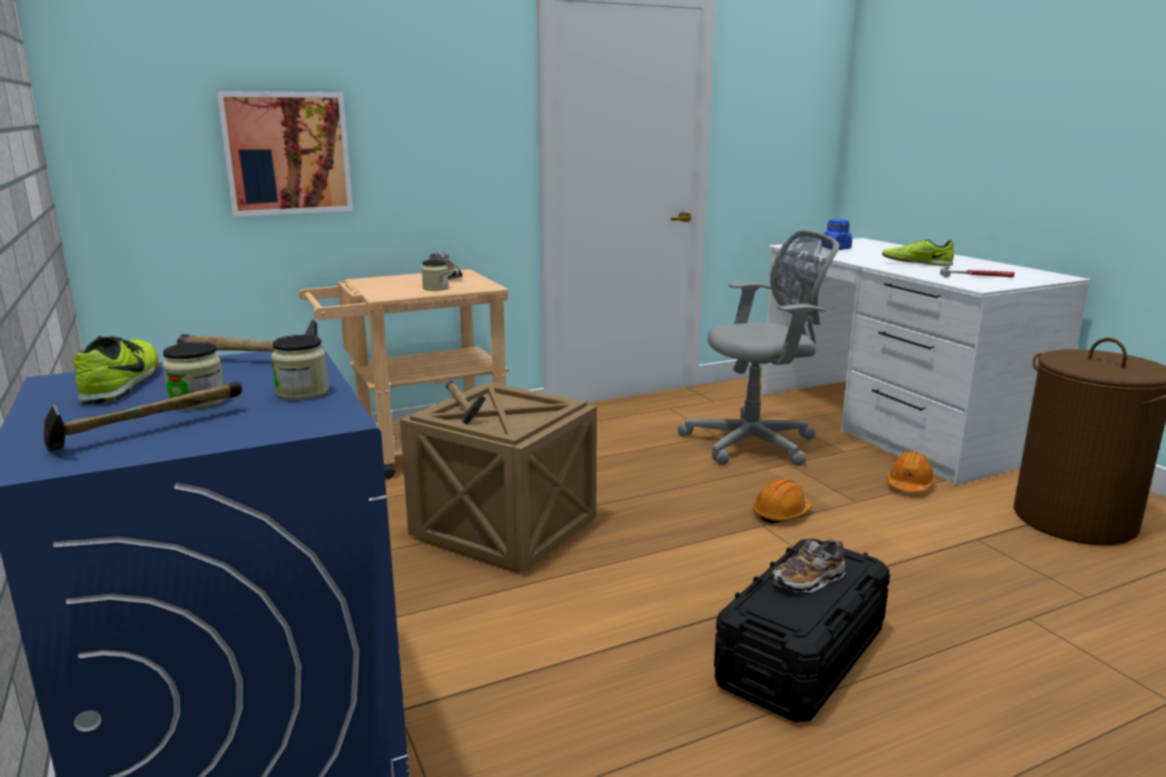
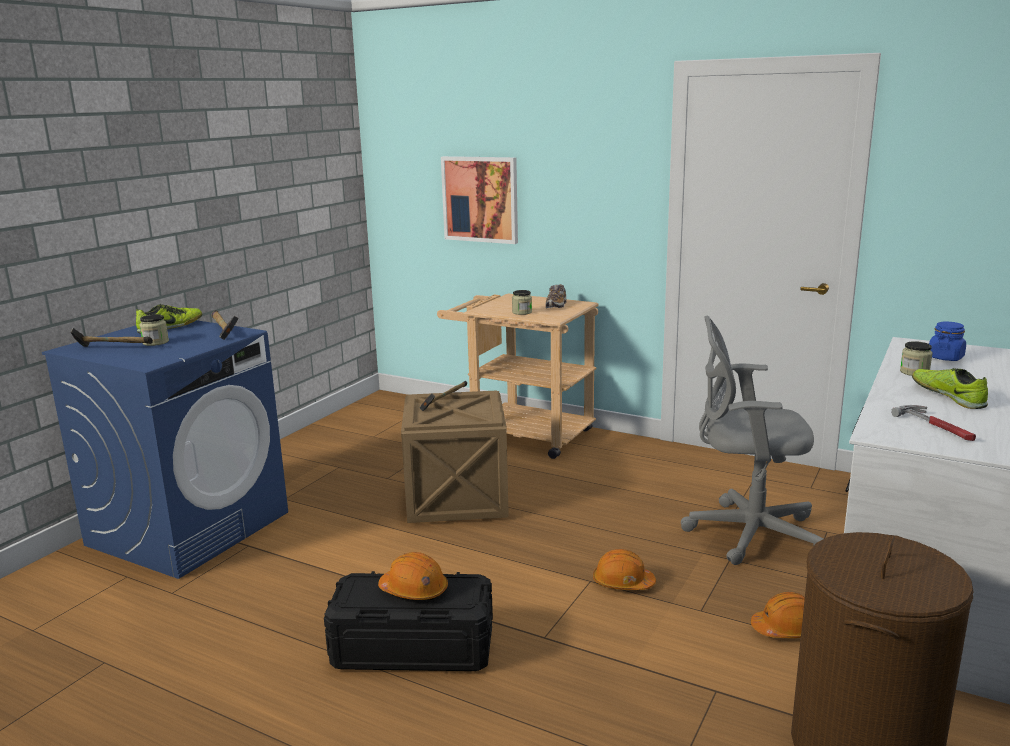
camera: 55 degrees right, 0 degrees up
jar [271,335,329,400] -> jar moved to [900,341,933,376]
grey office chair [678,230,839,466] -> grey office chair turned 150 degrees clockwise [681,316,823,565]
shoe [771,539,845,592] -> orange hard hat [378,552,448,601]

